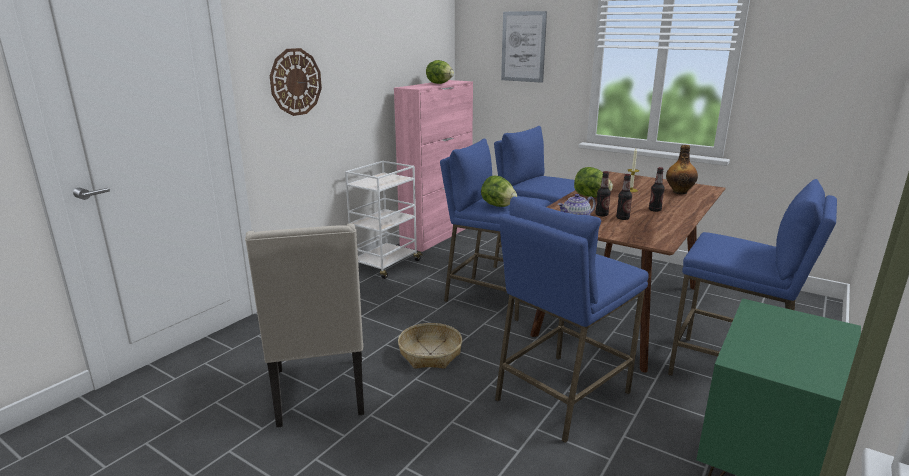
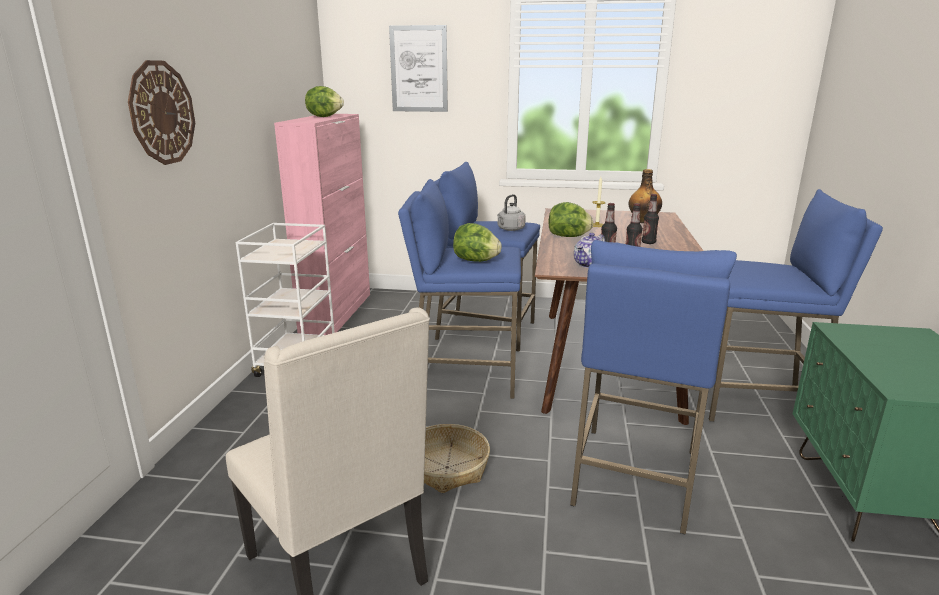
camera: 25 degrees left, 0 degrees up
none -> grey kettle [497,194,526,231]

